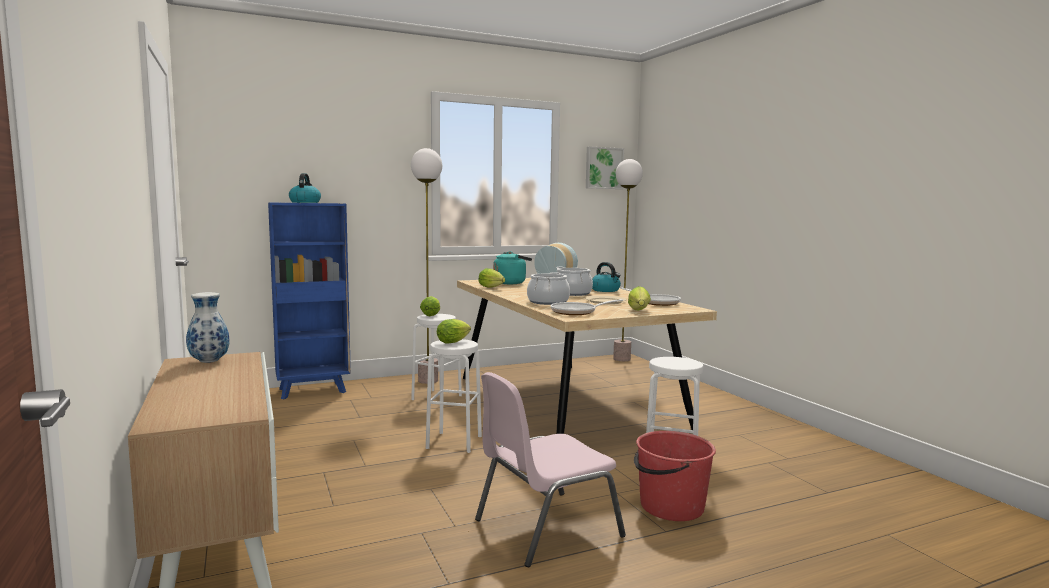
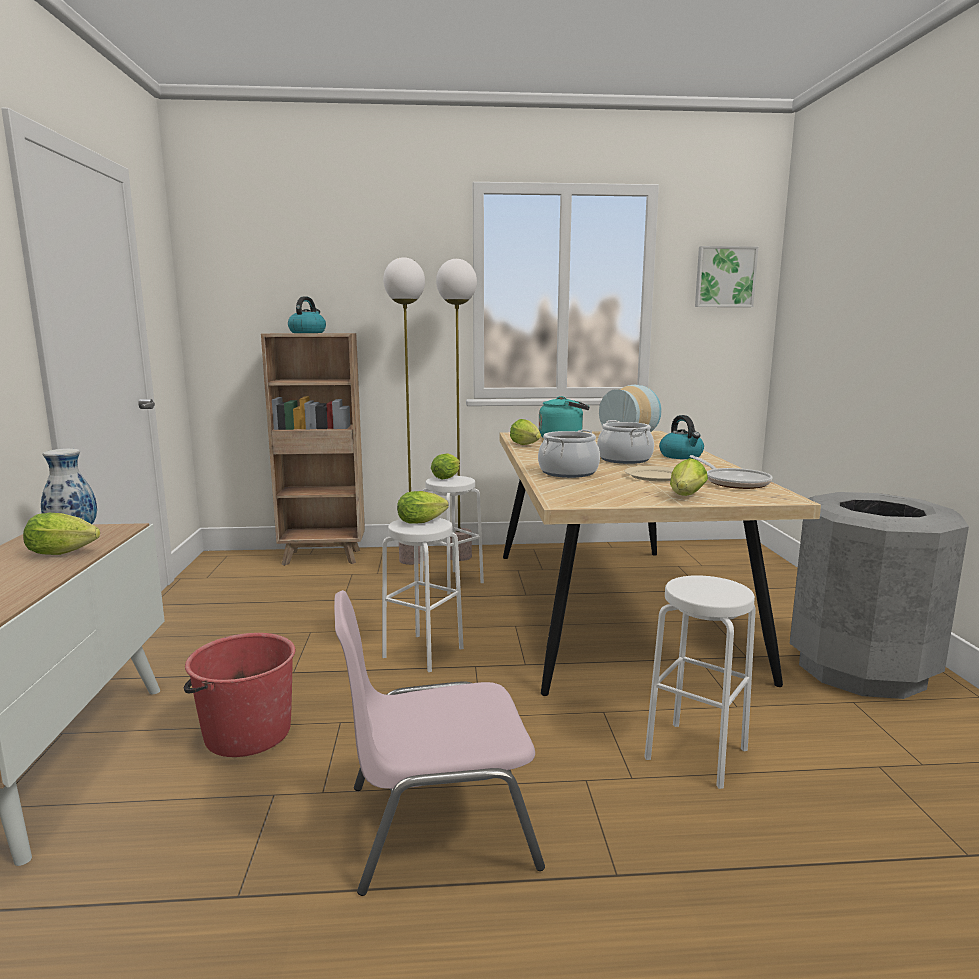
camera: 20 degrees right, 5 degrees up
blue bookcase [268,202,351,399] -> brown bookcase [261,333,365,566]
frying pan [551,299,623,315] -> none
floor lamp [613,159,643,361] -> floor lamp moved to [383,257,425,565]
red bucket [634,431,716,521] -> red bucket moved to [184,633,296,757]
none -> lettuce [23,513,100,555]
none -> grey trash can [789,492,969,699]

